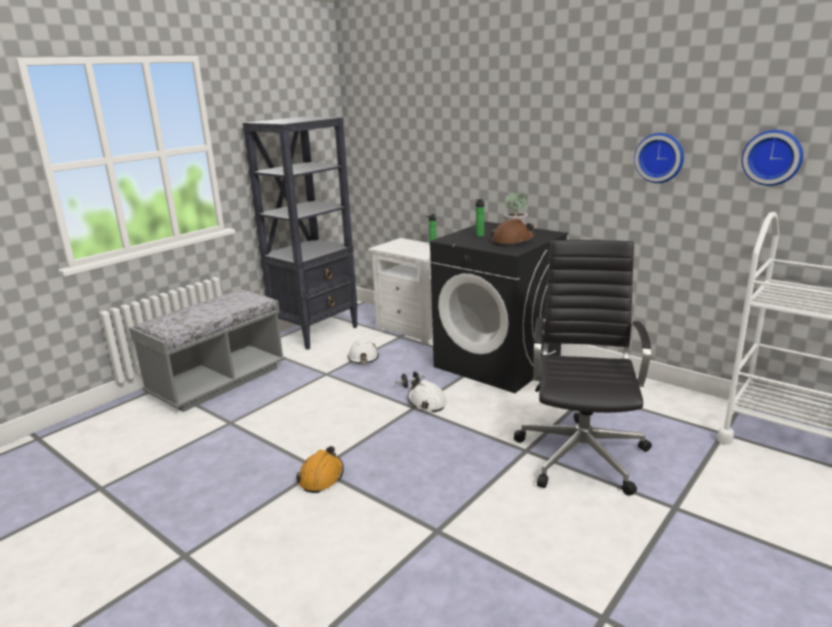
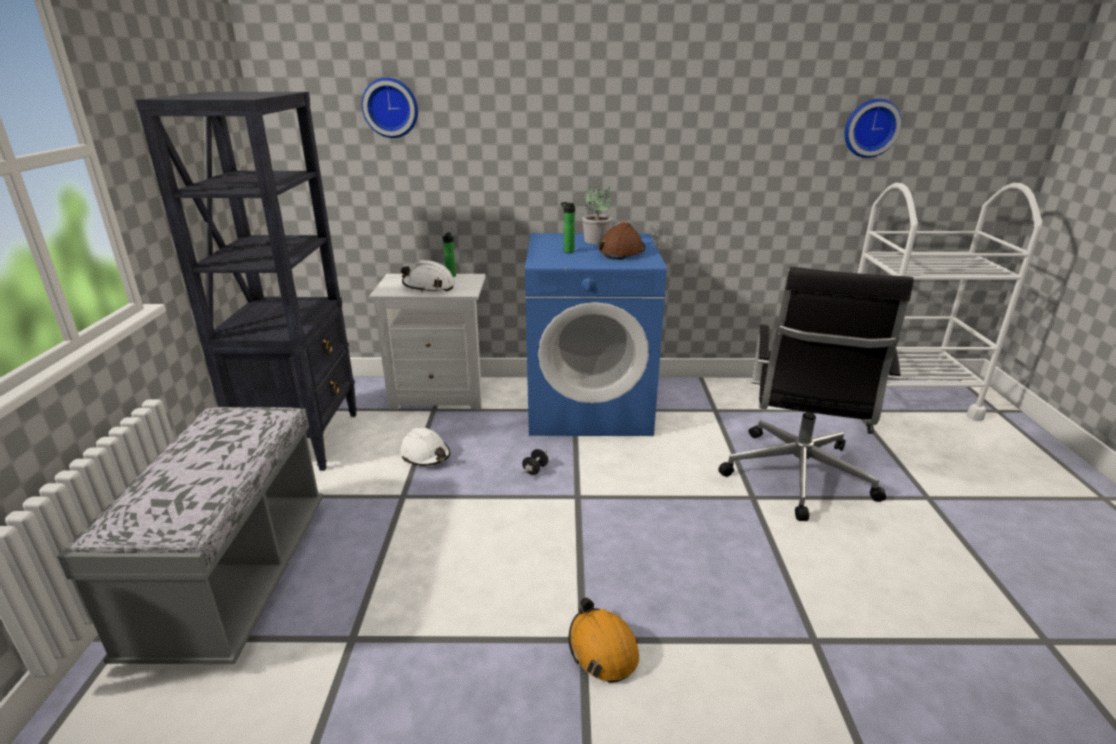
camera: 40 degrees left, 5 degrees up
white hard hat [408,380,447,413] -> white hard hat moved to [401,260,455,292]
black washing machine [430,221,568,393] -> blue washing machine [525,233,667,436]
black office chair [514,240,652,496] -> black office chair turned 135 degrees counterclockwise [718,267,914,521]
wall clock [634,133,684,183] -> wall clock moved to [362,78,418,138]

